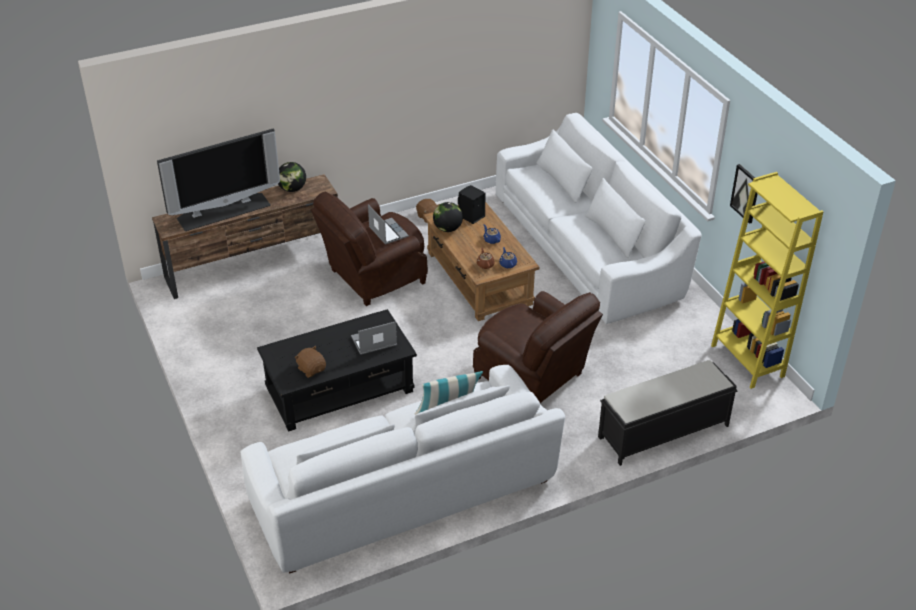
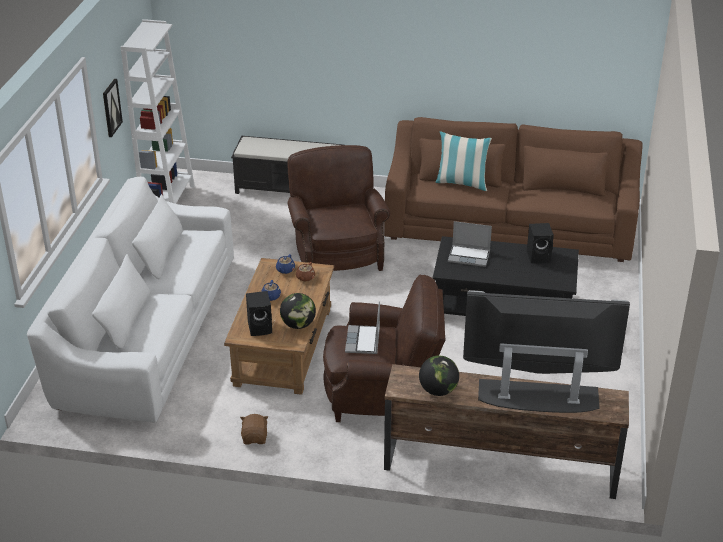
camera: 145 degrees left, 5 degrees down
white sofa [241,365,565,574] -> brown sofa [384,117,643,262]
brown plush toy [294,346,326,378] -> black speaker [527,223,554,264]
yellow bookcase [711,172,823,389] -> white bookcase [121,19,195,204]

